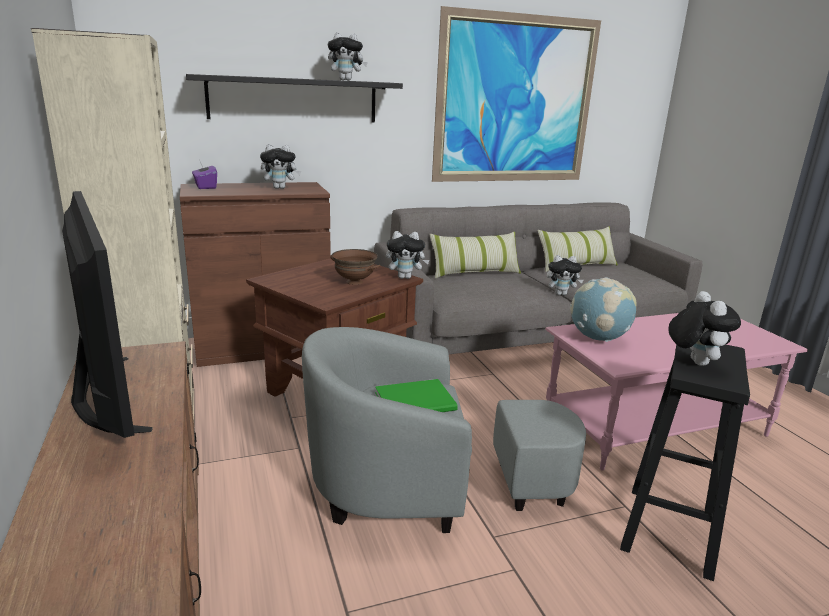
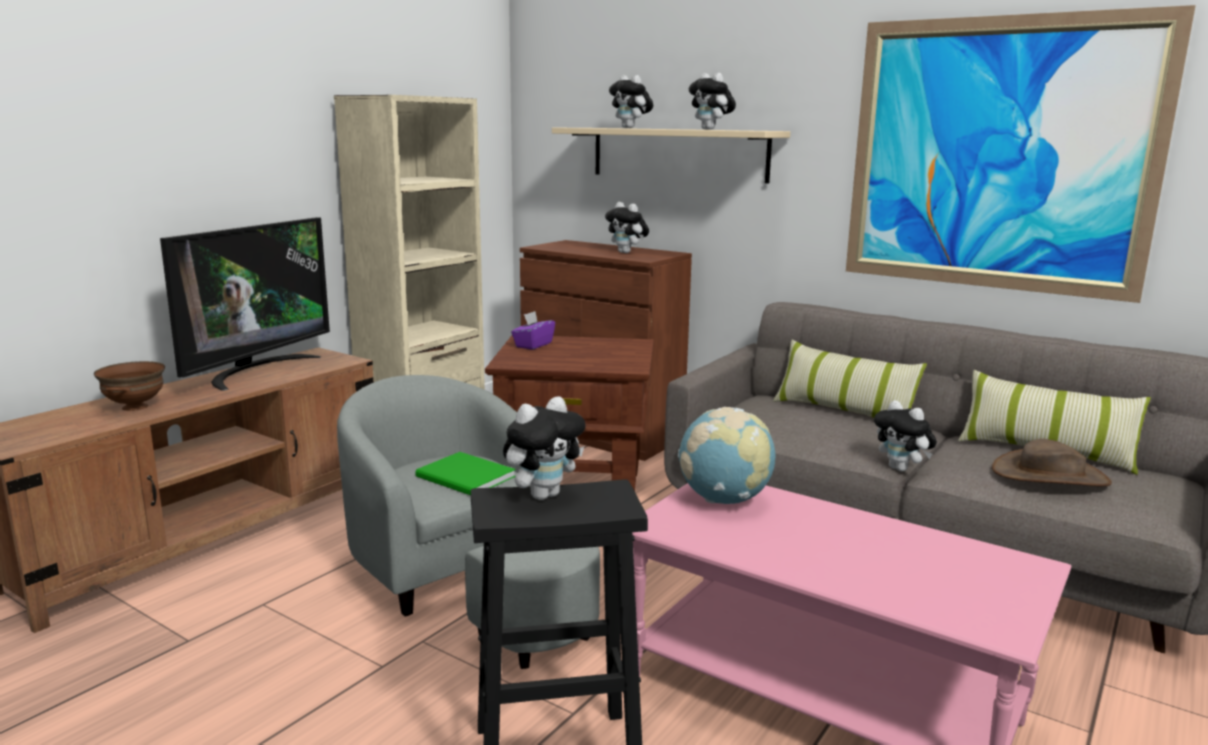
camera: 55 degrees right, 5 degrees down
black shelf [186,74,403,123] -> beige shelf [552,128,790,184]
purple tissue box [192,162,217,189] -> purple tissue box moved to [511,311,555,350]
brown bowl [330,249,380,285] -> brown bowl moved to [94,361,165,411]
plush toy [386,231,430,279] -> plush toy moved to [609,75,653,128]
none -> brown hat [992,439,1112,487]

